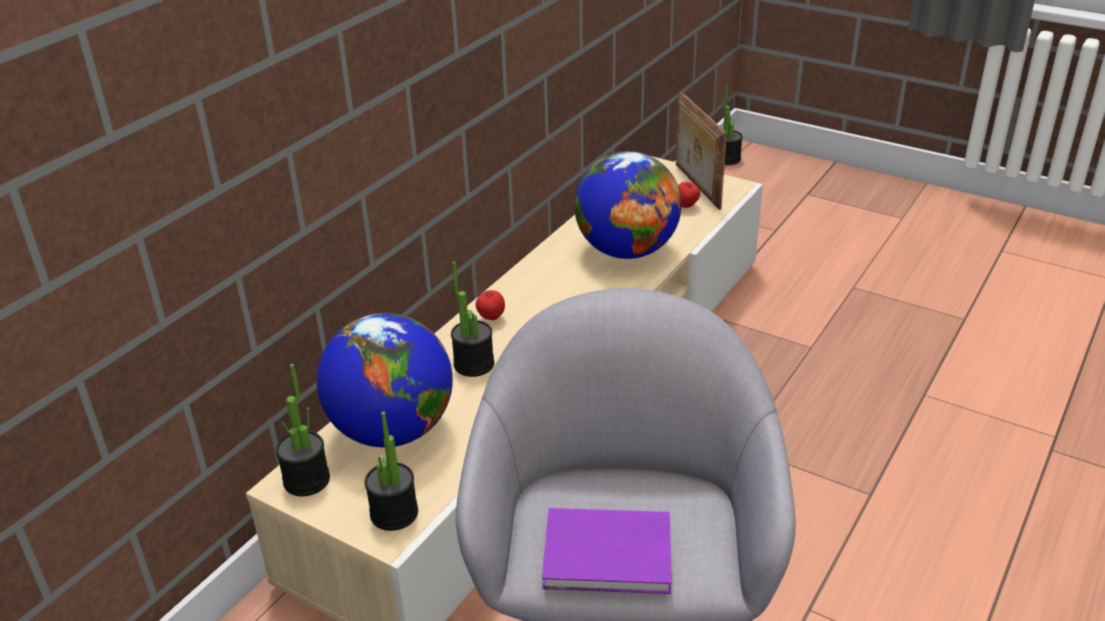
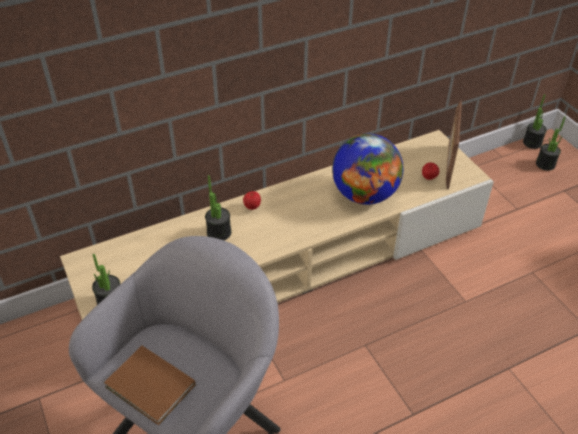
camera: 30 degrees right, 10 degrees up
potted plant [276,364,330,496] -> potted plant moved to [536,116,566,171]
globe [317,313,453,448] -> none
purple book [542,508,672,594] -> brown book [104,346,196,425]

